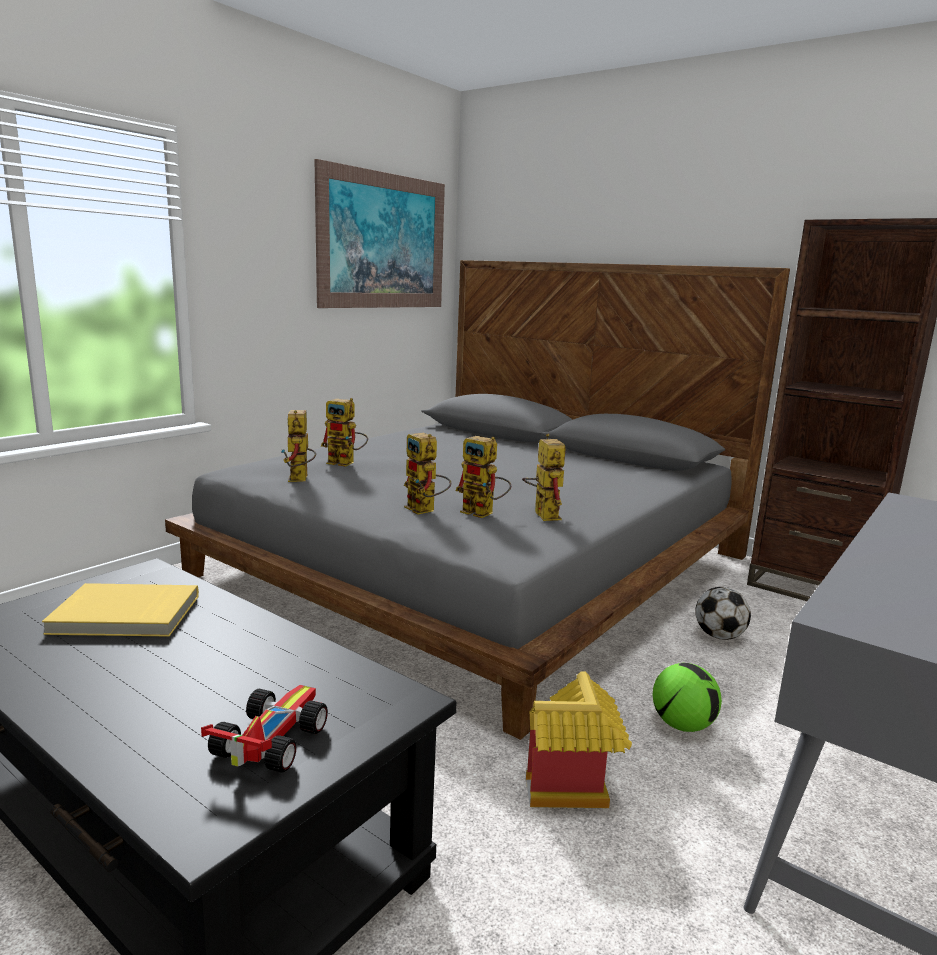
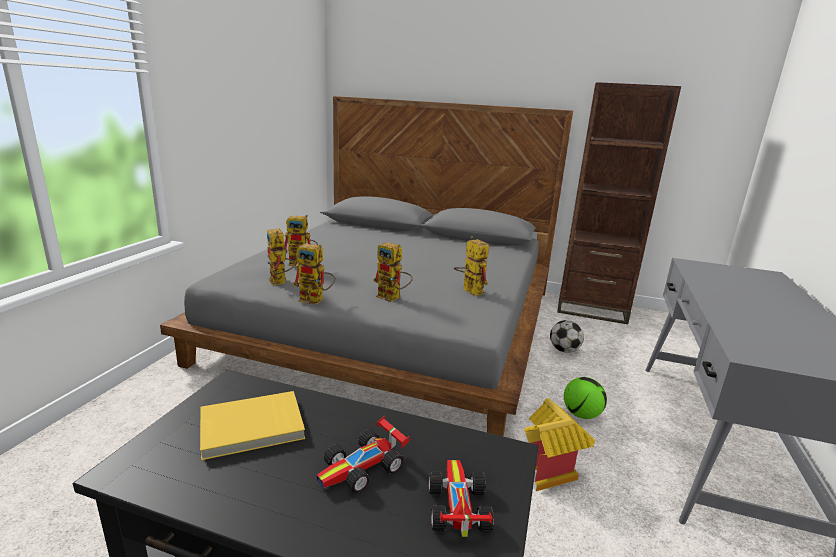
camera: 20 degrees left, 5 degrees up
picture [314,159,445,308] -> none
toy robot [455,436,511,518] -> toy robot moved to [293,244,335,305]
none -> toy car [317,415,410,493]

